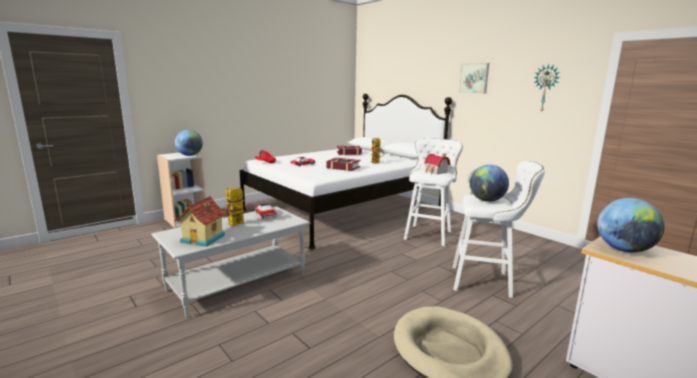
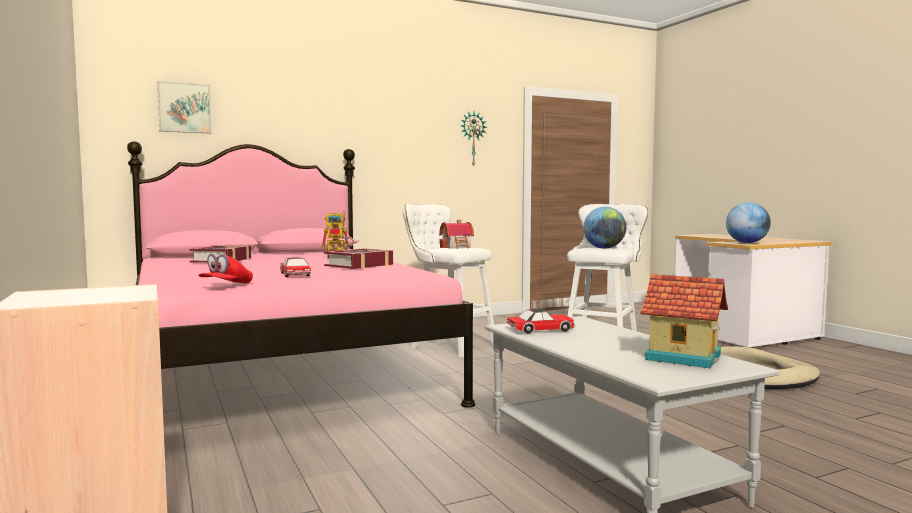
camera: 75 degrees left, 10 degrees down
globe [175,130,203,156] -> none
toy robot [223,187,245,226] -> none
white bed [240,94,452,249] -> pink bed [127,141,475,408]
picture [459,63,489,94] -> picture moved to [157,81,212,134]

